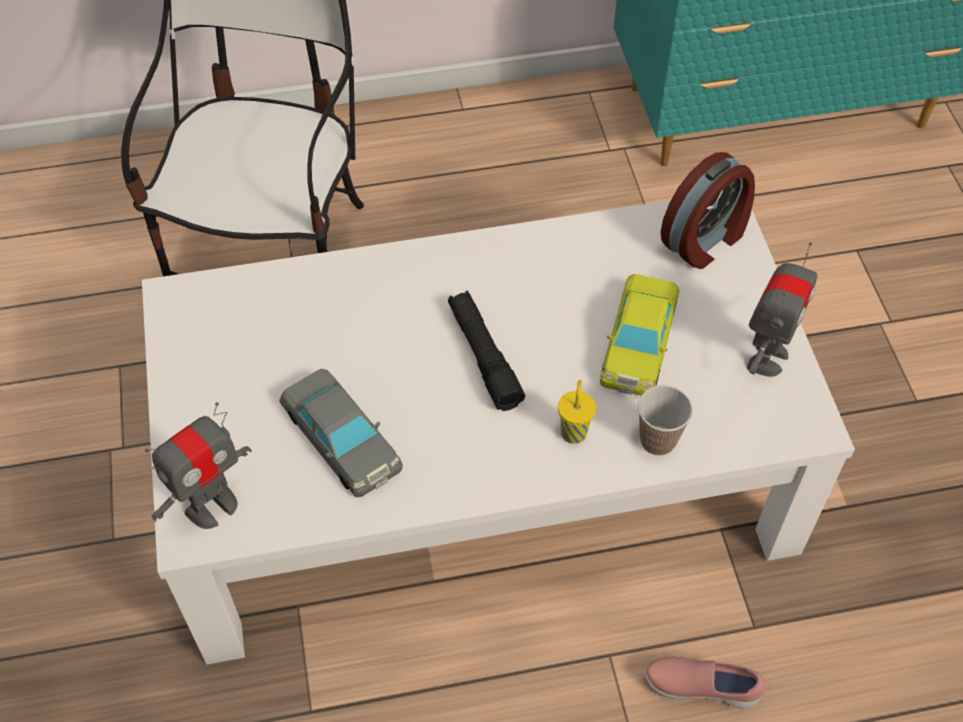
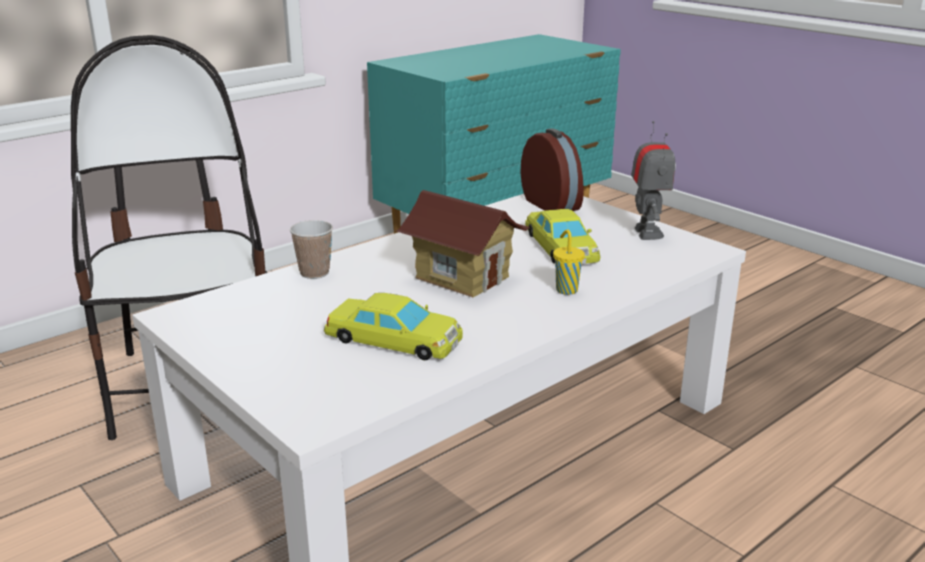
camera: 30 degrees left, 30 degrees down
toy robot [145,402,251,529] -> none
grey toy car [279,369,403,497] -> yellow toy car [324,293,463,360]
black flashlight [448,290,525,411] -> toy house [396,190,530,297]
cup [638,385,693,455] -> cup moved to [290,220,333,279]
pink shoe [644,657,766,709] -> none
alarm clock [661,152,755,269] -> alarm clock turned 45 degrees counterclockwise [520,129,584,211]

